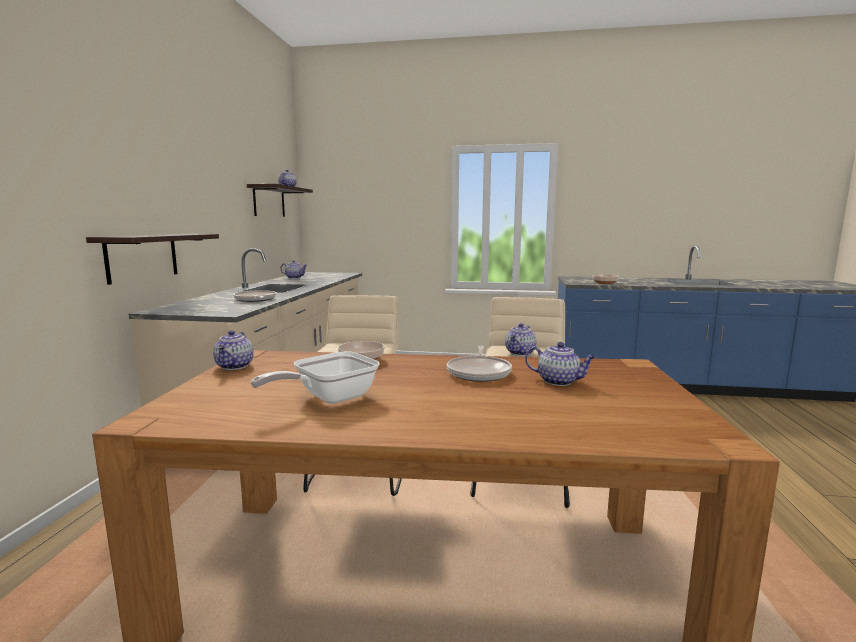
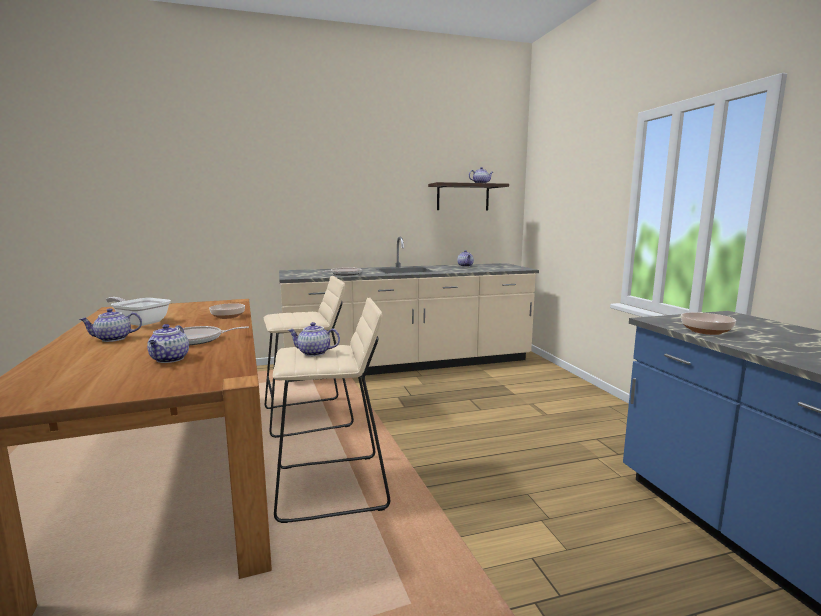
camera: 65 degrees right, 0 degrees up
shelf [86,234,219,285] -> none
teapot [213,330,254,370] -> teapot moved to [79,308,142,342]

